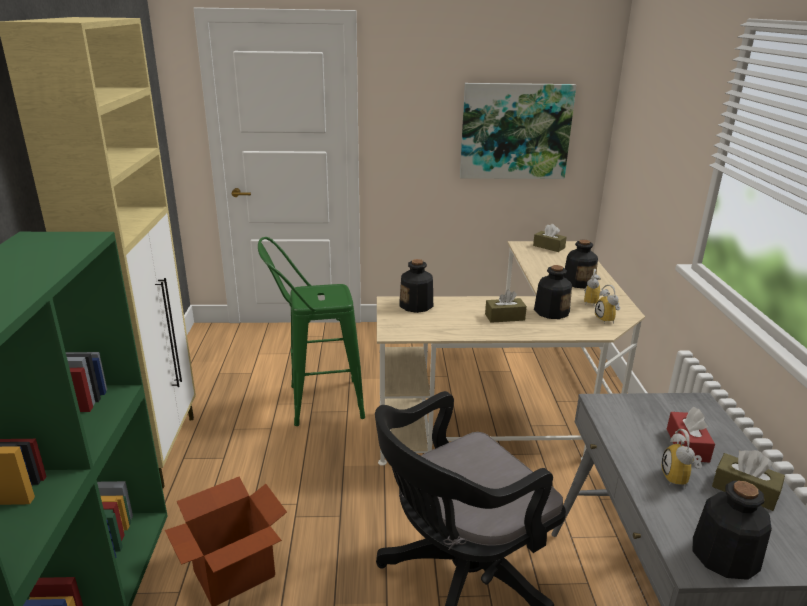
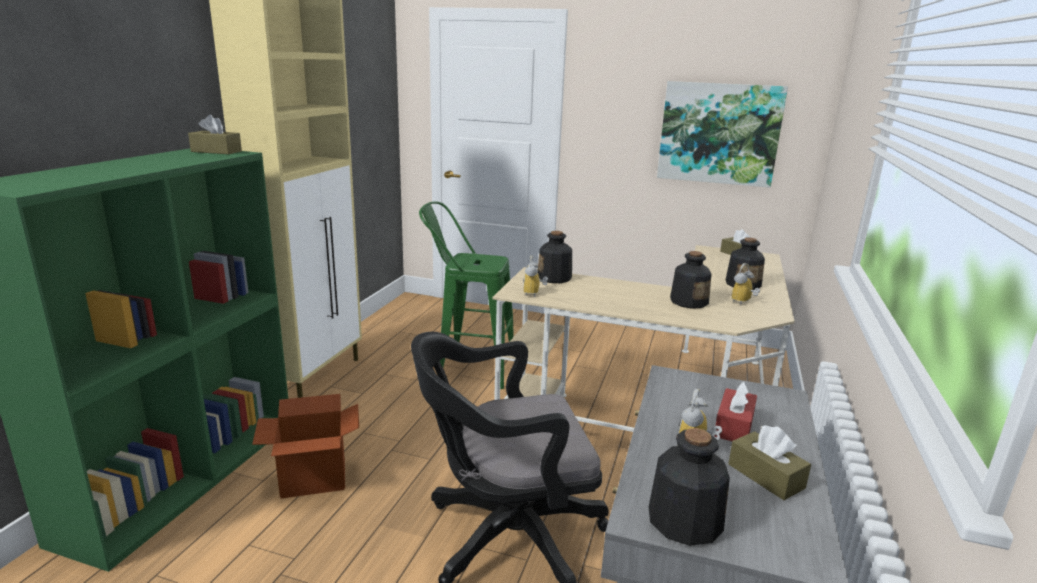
camera: 20 degrees right, 5 degrees down
brown tissue box [485,290,527,323] -> brown tissue box moved to [188,115,242,154]
alarm clock [595,285,620,324] -> alarm clock moved to [523,255,548,297]

